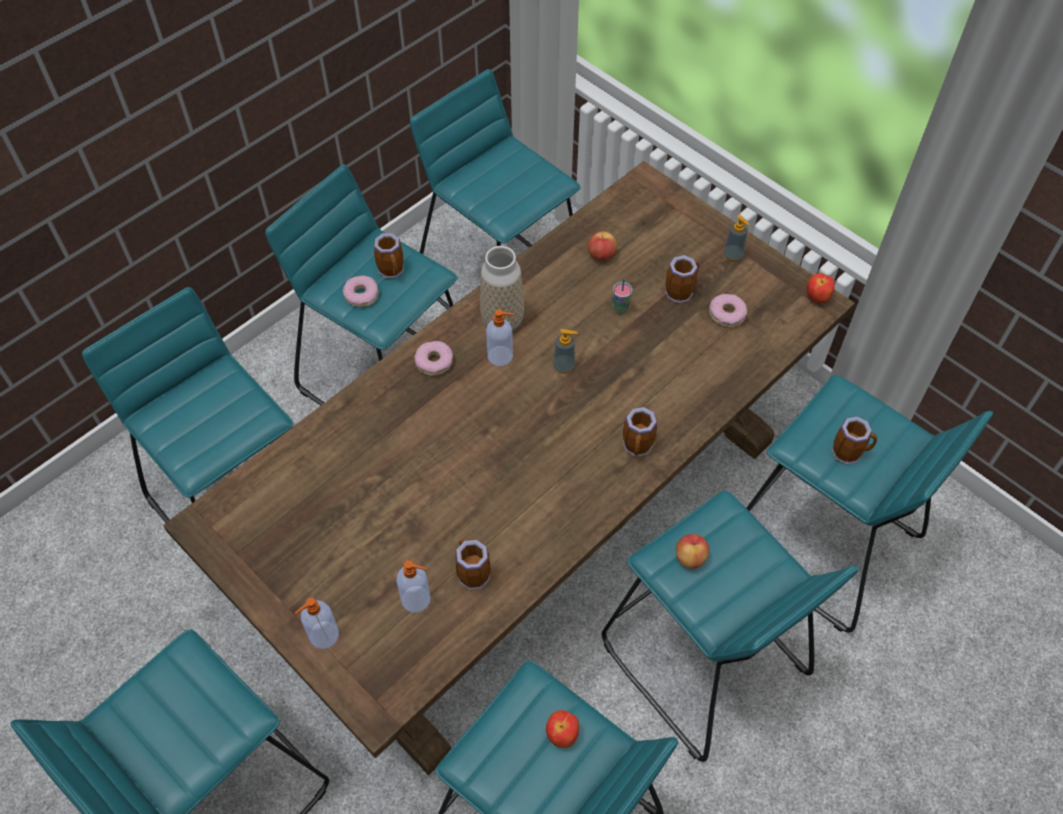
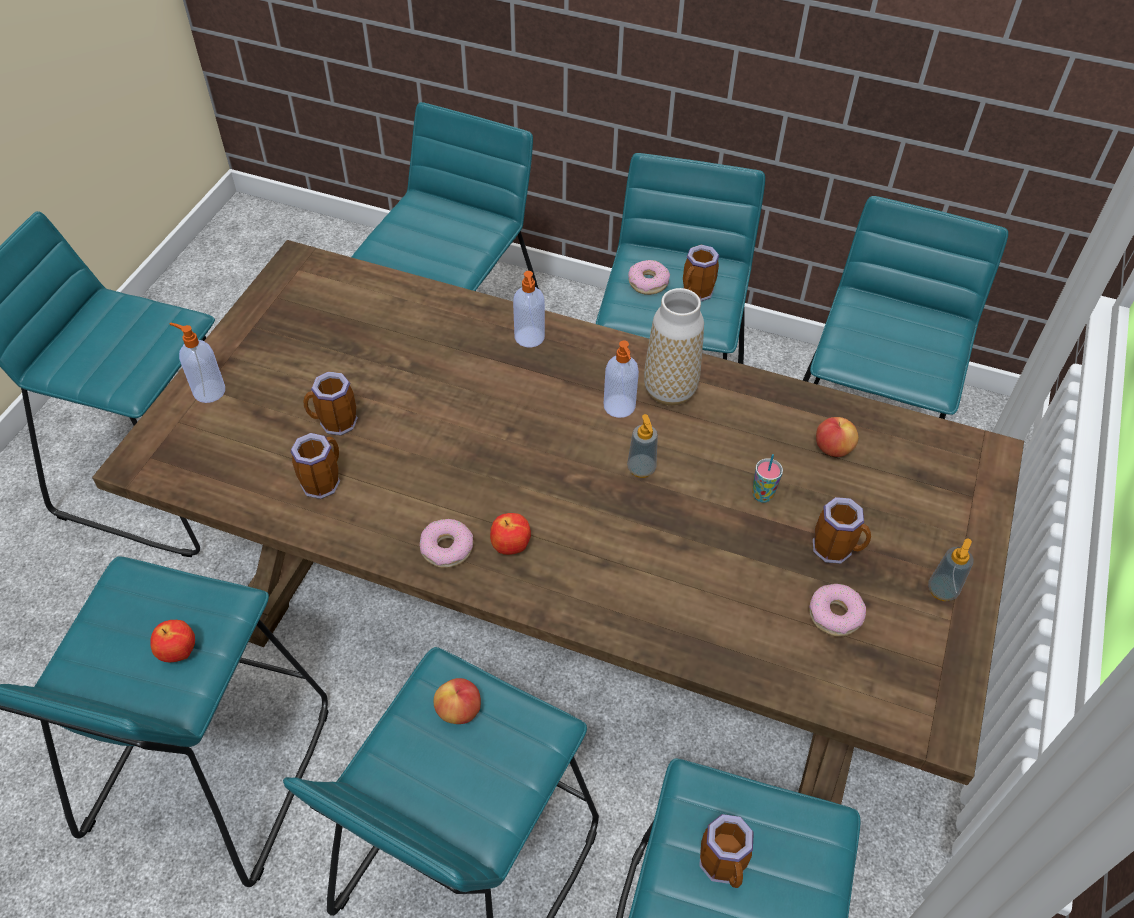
camera: 65 degrees right, 5 degrees down
soap dispenser [396,560,430,613] -> soap dispenser moved to [513,271,545,347]
donut [414,341,453,376] -> donut moved to [420,519,473,568]
mug [623,407,657,457] -> mug moved to [303,371,358,436]
apple [807,273,835,303] -> apple moved to [490,513,531,555]

